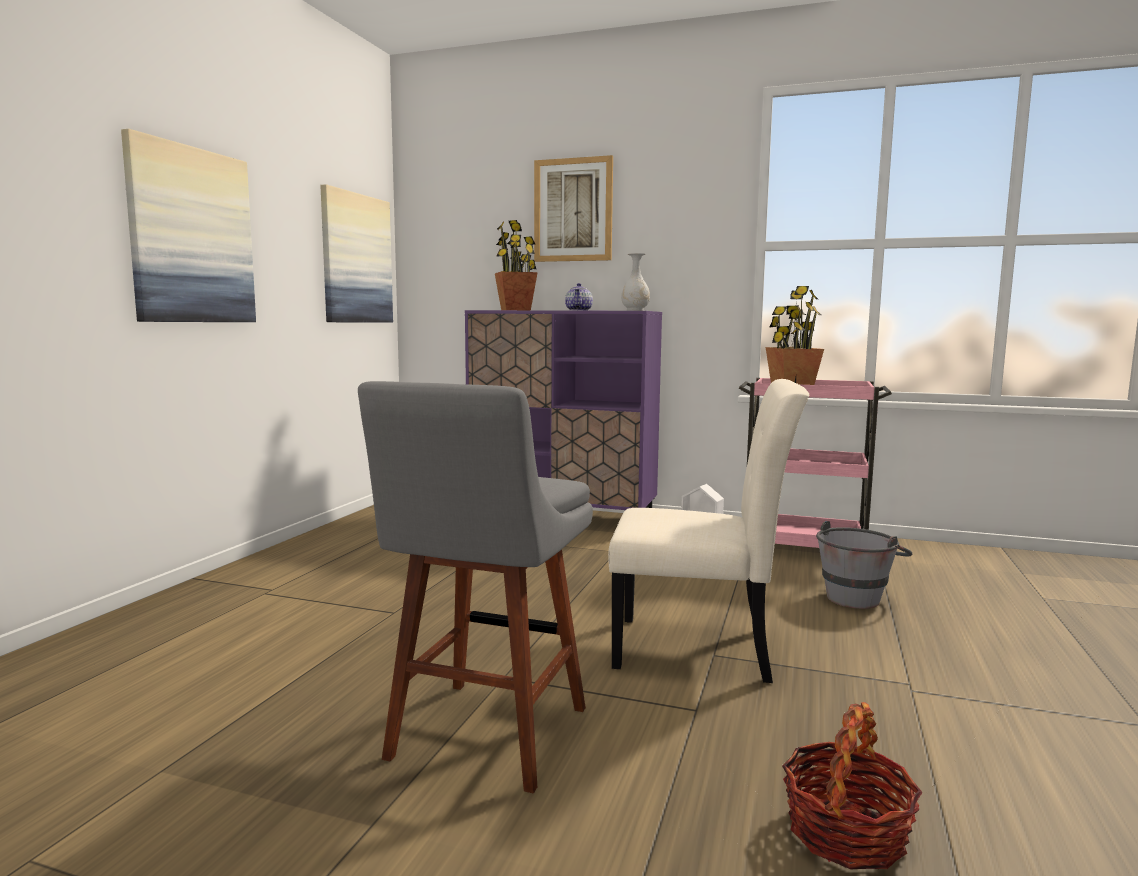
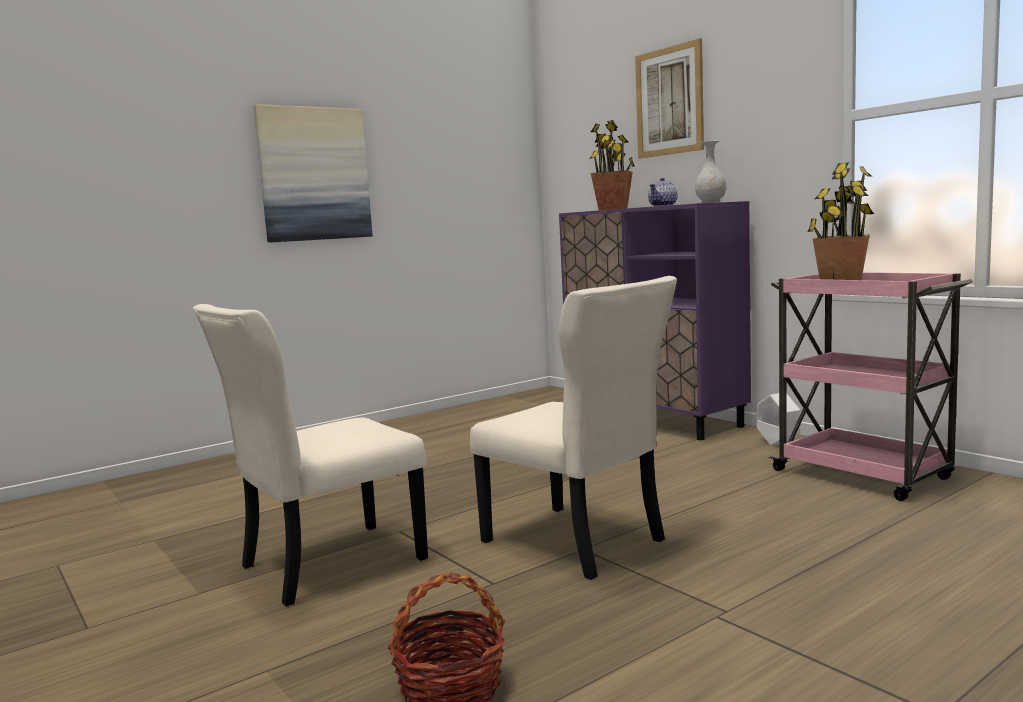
camera: 35 degrees right, 0 degrees up
picture [320,184,393,323] -> none
grey stool [358,381,593,793] -> beige chair [193,304,428,606]
grey bucket [816,521,912,609] -> none

